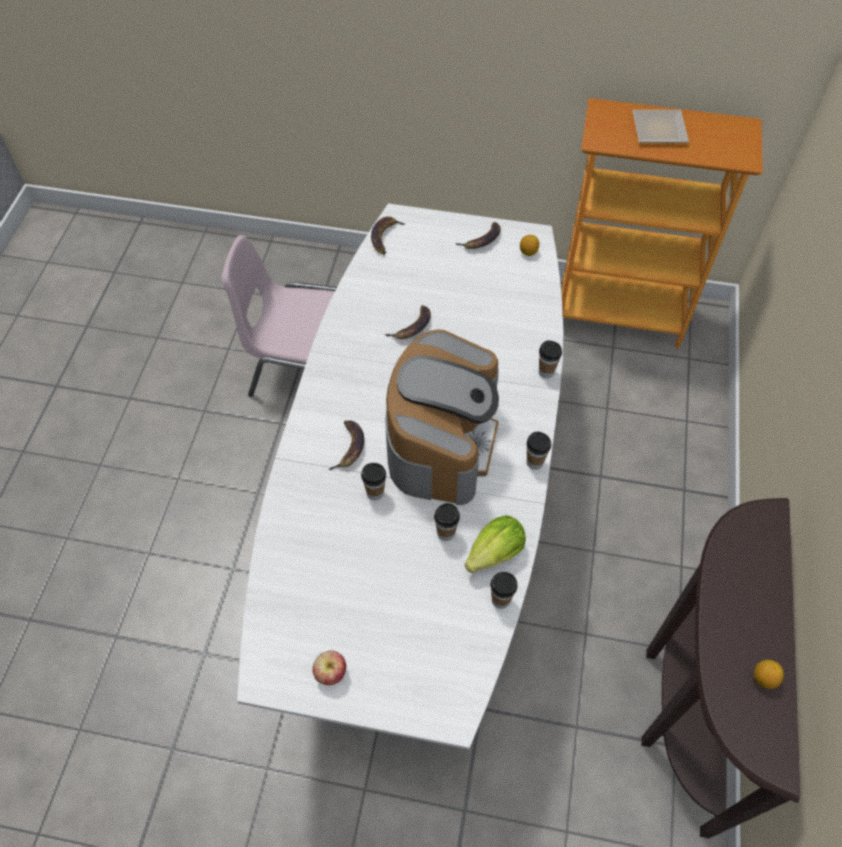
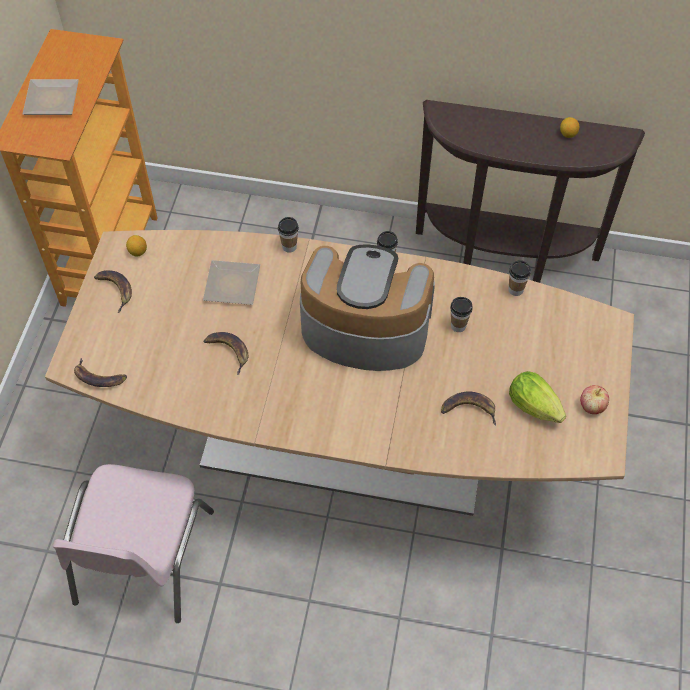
camera: 90 degrees left, 0 degrees up
white dining table [237,204,563,750] -> brown dining table [45,230,634,516]
banana [328,420,364,470] -> banana moved to [441,391,496,425]
cup [361,463,386,500] -> none
lettuce [465,515,526,573] -> lettuce moved to [509,371,566,423]
none -> plate [203,260,260,305]

